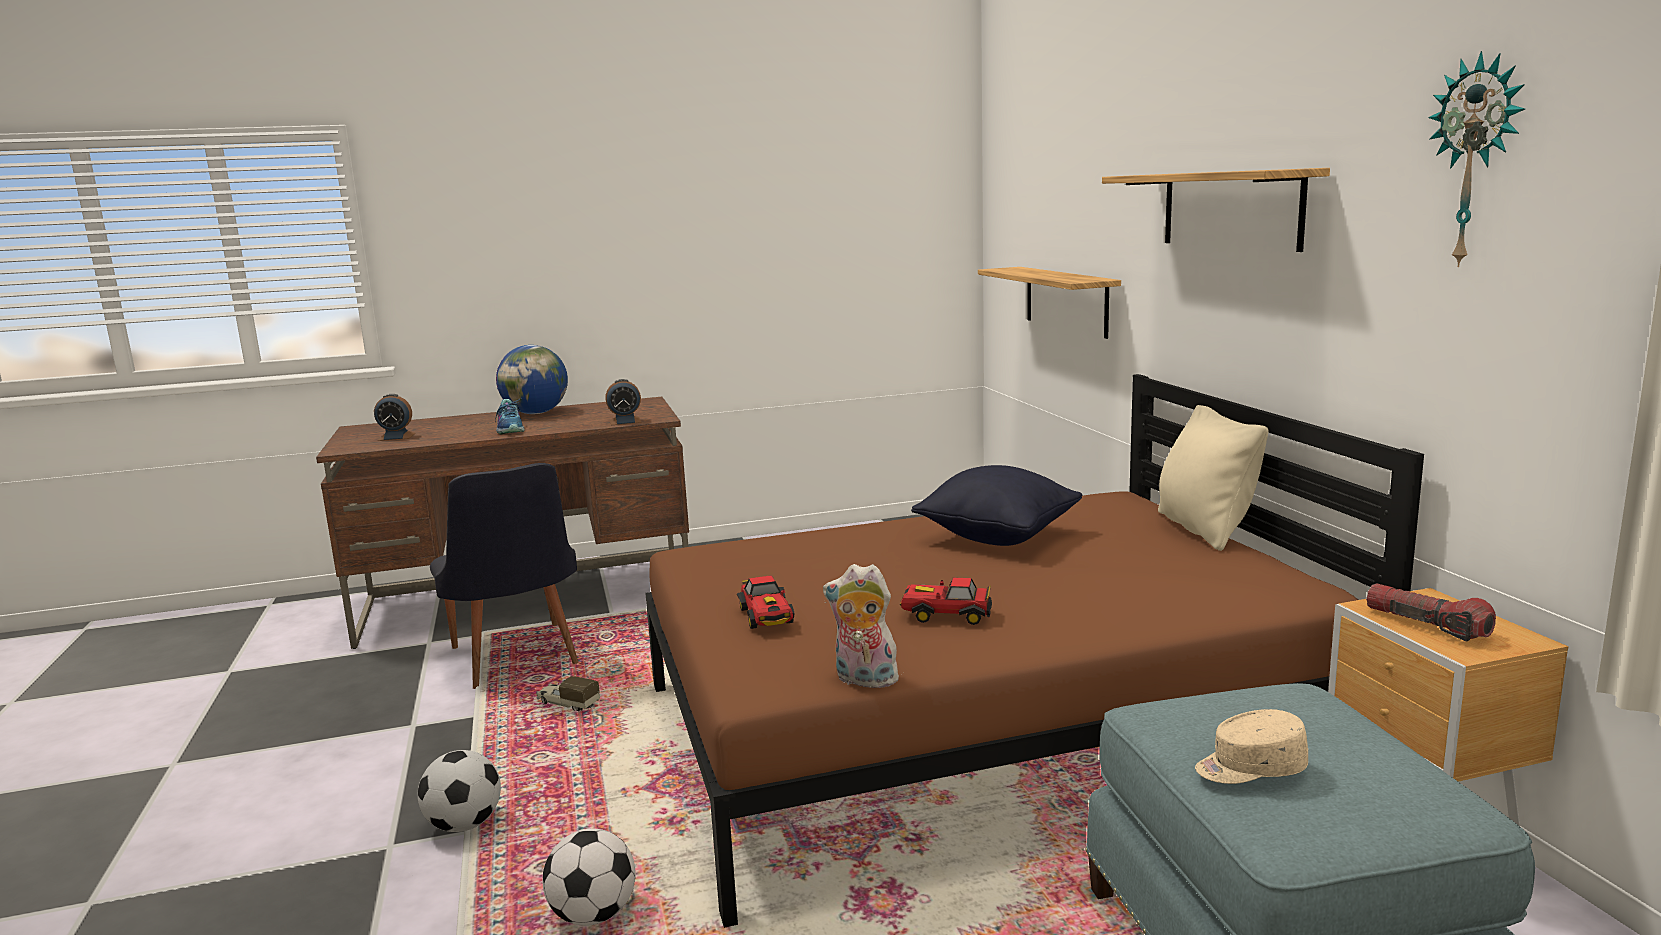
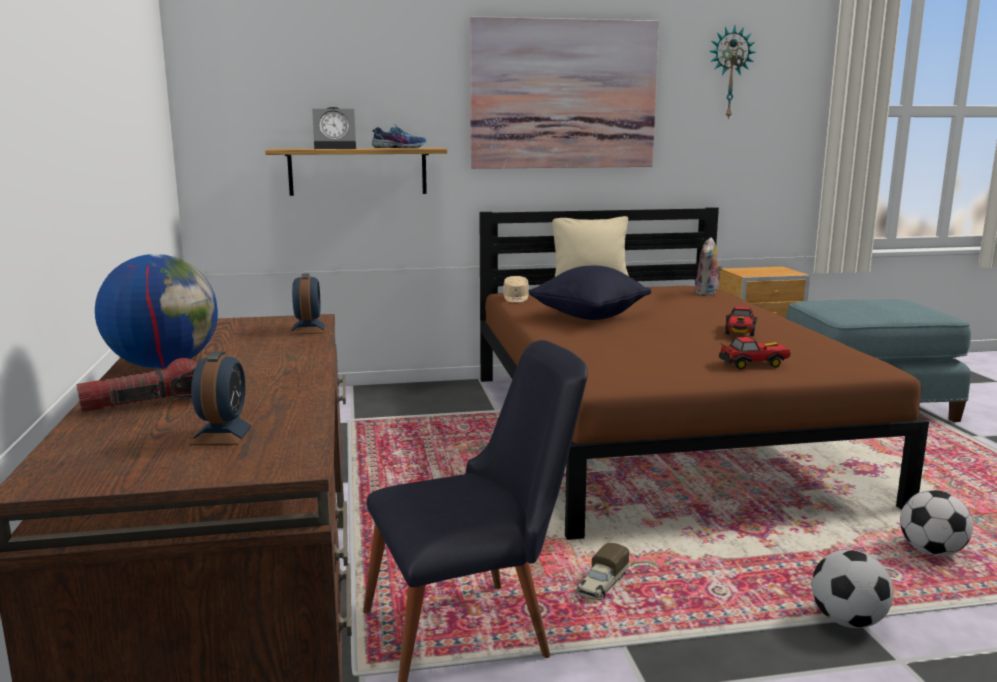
camera: 85 degrees left, 0 degrees up
shoe [495,398,524,434] -> shoe moved to [372,125,427,148]
plush toy [823,564,905,691] -> plush toy moved to [695,237,722,296]
shelf [1102,168,1330,252] -> picture [470,16,659,169]
beige cap [1195,709,1308,784] -> beige cap moved to [503,276,529,302]
flashlight [1366,583,1496,641] -> flashlight moved to [77,358,197,412]
none -> alarm clock [312,107,356,149]

